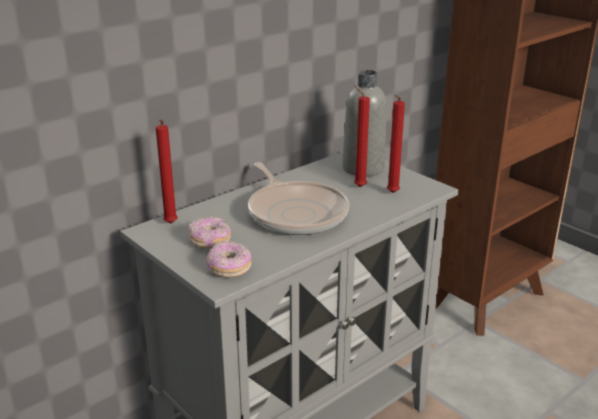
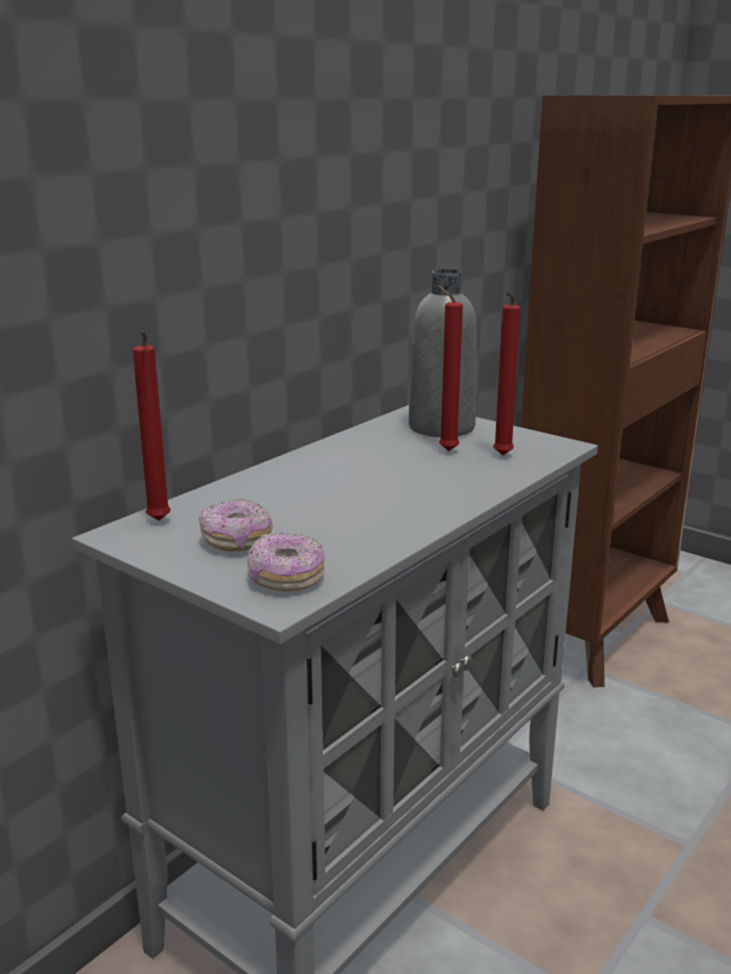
camera: 10 degrees left, 5 degrees down
frying pan [248,162,349,235] -> none

